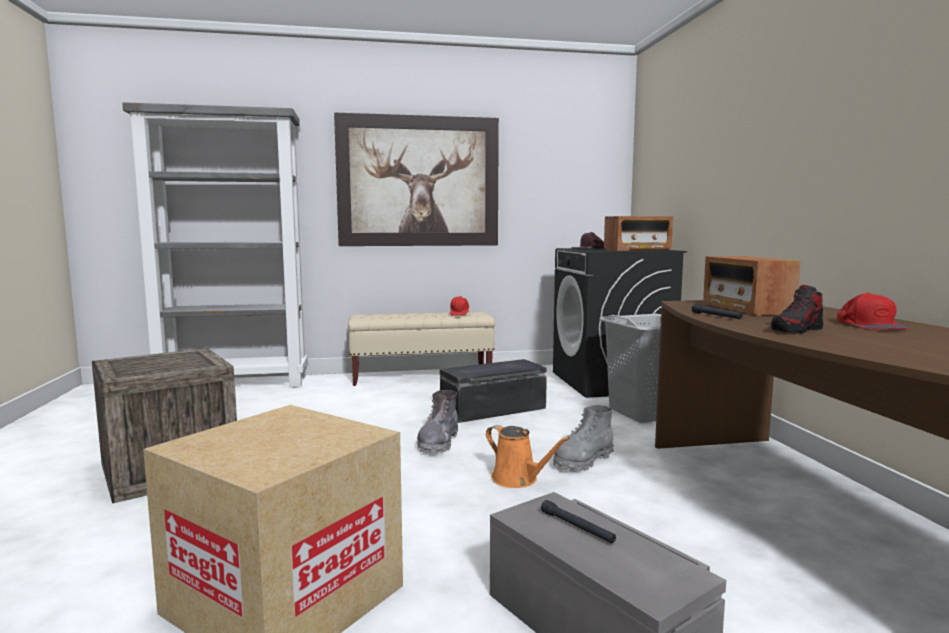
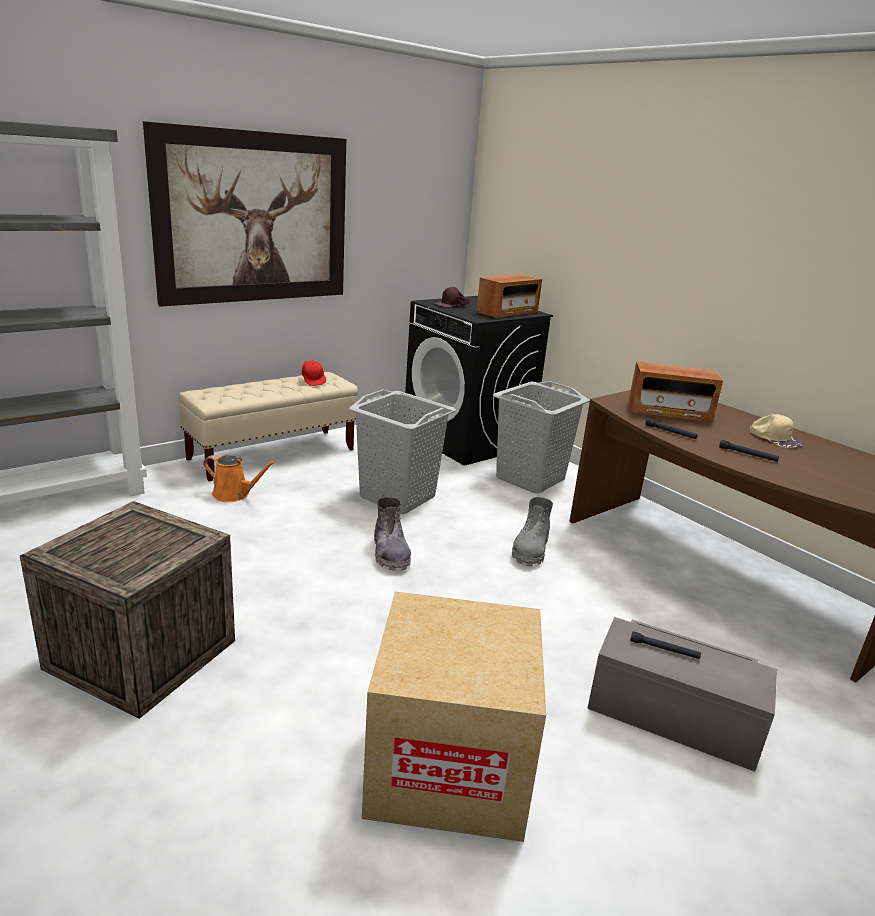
camera: 30 degrees left, 15 degrees up
black storage box [440,359,547,423] -> grey laundry basket [349,389,456,514]
orange watering can [486,425,570,488] -> orange watering can moved to [203,455,276,502]
radio [703,256,801,316] -> radio turned 45 degrees counterclockwise [629,361,723,422]
shoe [771,285,823,334] -> black flashlight [719,440,779,462]
red cap [837,293,909,330] -> beige cap [750,414,804,448]

